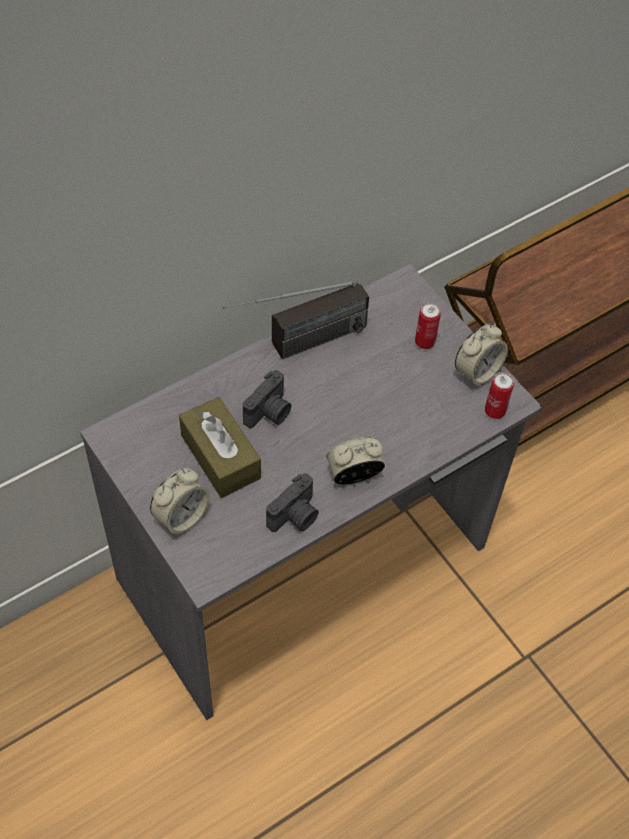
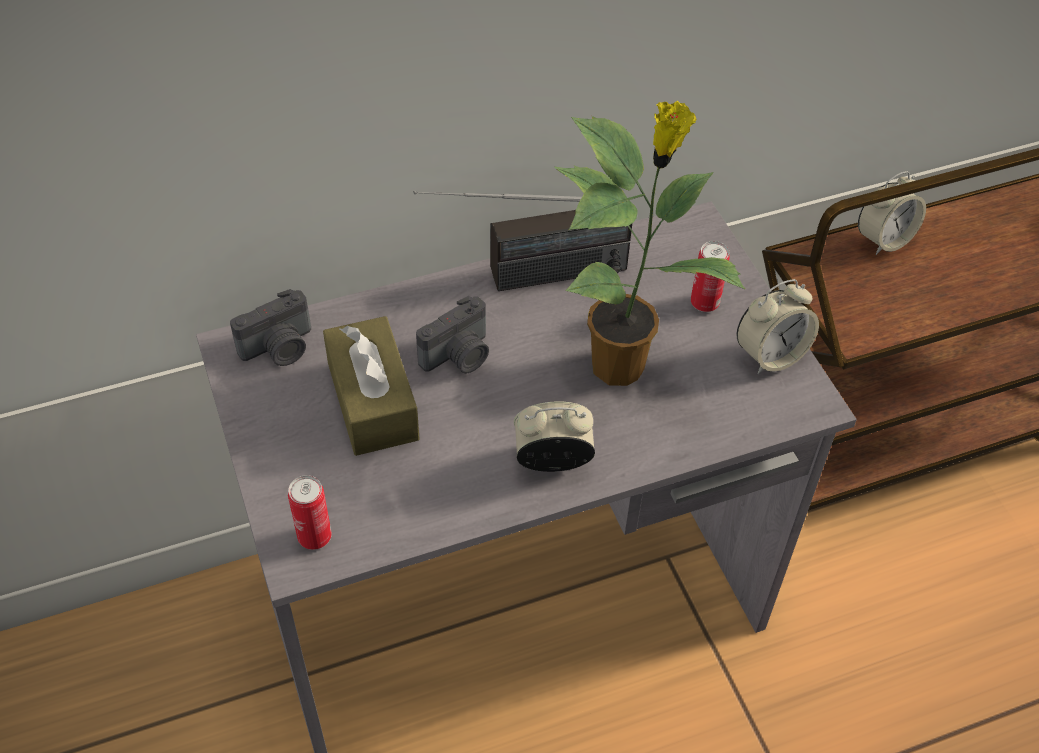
camera: 15 degrees right, 5 degrees down
alarm clock [150,468,210,536] -> alarm clock moved to [858,171,926,255]
camera [266,473,319,532] -> camera moved to [230,289,311,366]
can [485,372,514,419] -> can moved to [288,475,332,550]
none -> potted plant [554,100,745,386]

